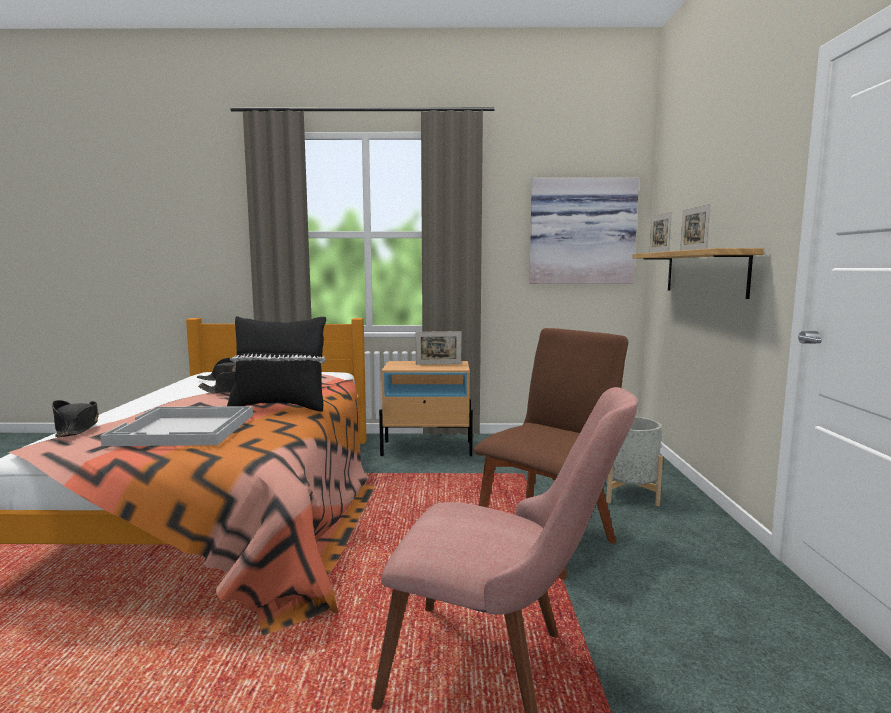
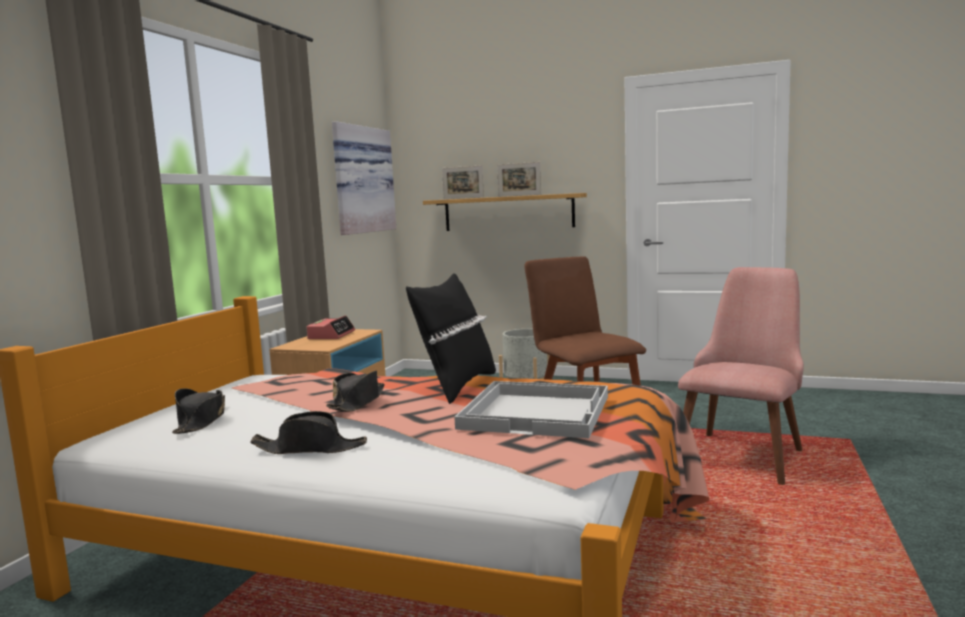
camera: 70 degrees left, 0 degrees up
black hat [52,400,99,437] -> black hat moved to [250,411,367,454]
picture frame [416,331,461,365] -> alarm clock [306,315,355,339]

